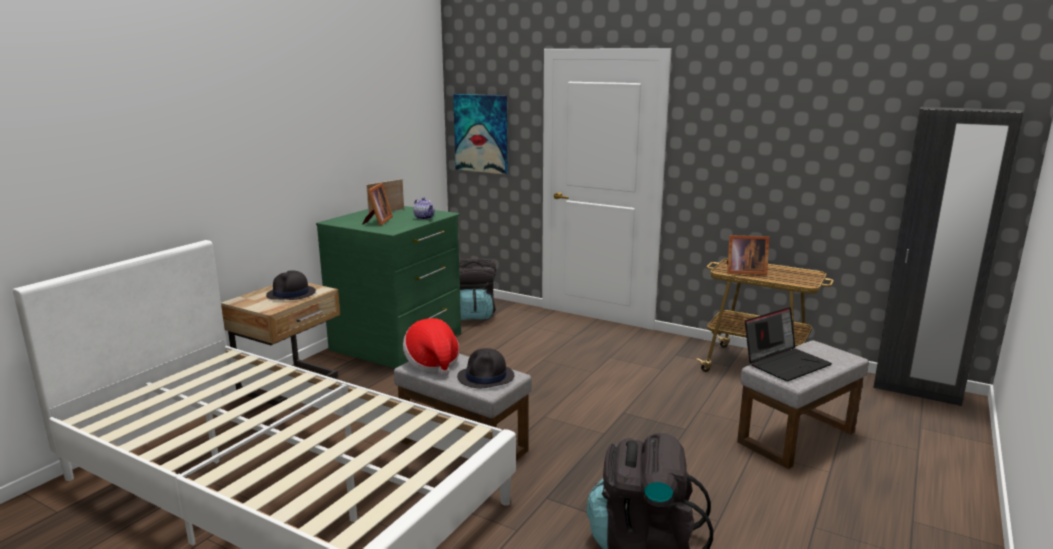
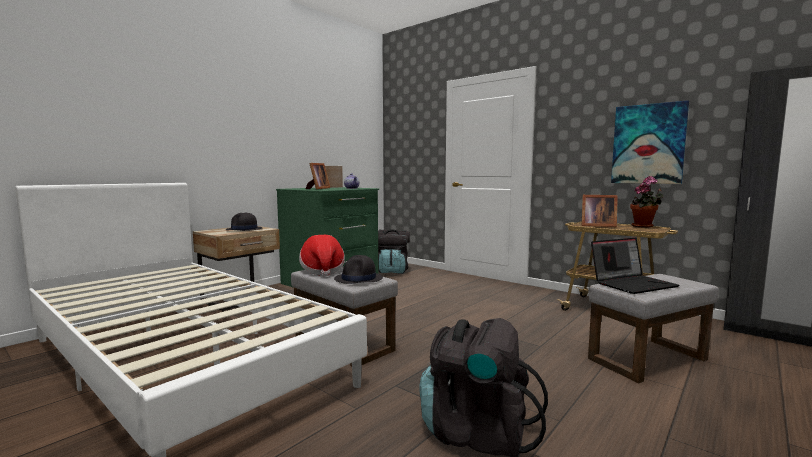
camera: 10 degrees right, 10 degrees down
picture [453,94,508,174] -> picture moved to [611,100,689,184]
none -> potted plant [630,176,664,228]

